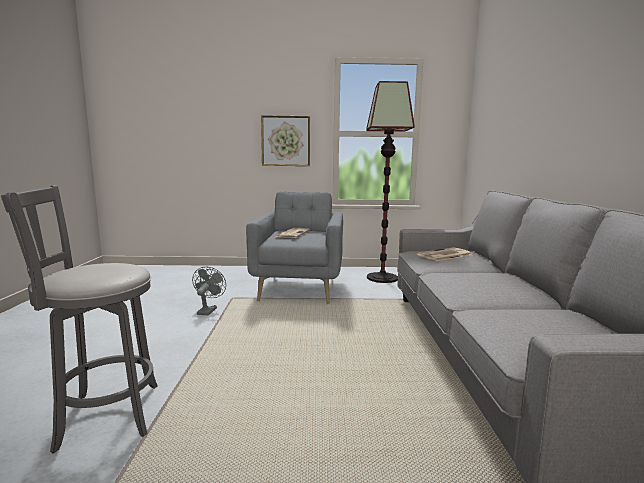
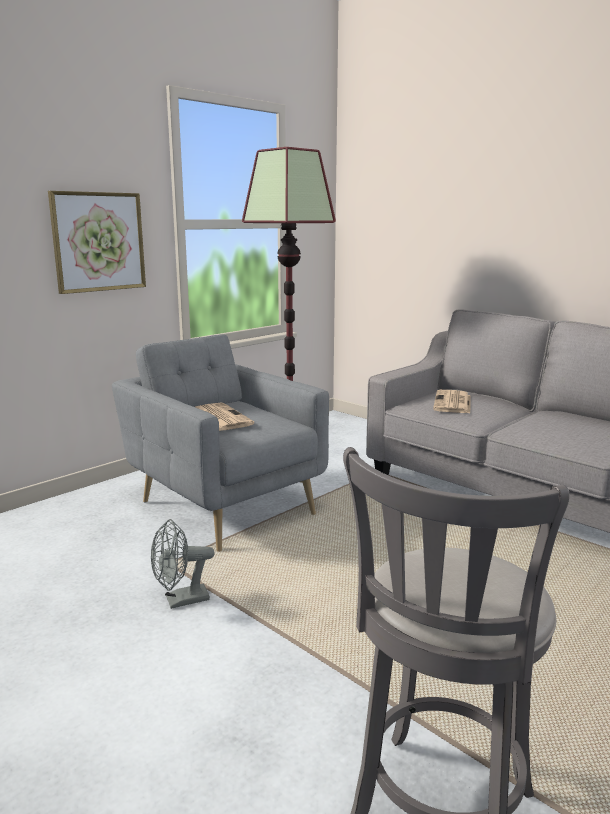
camera: 45 degrees left, 5 degrees up
grey fan [192,267,226,316] -> grey fan turned 75 degrees counterclockwise [151,519,214,609]

